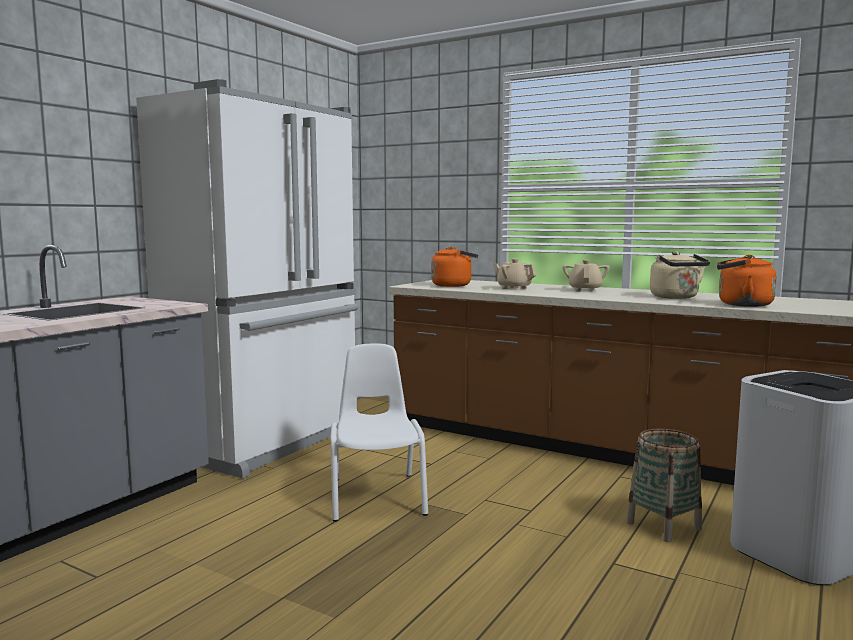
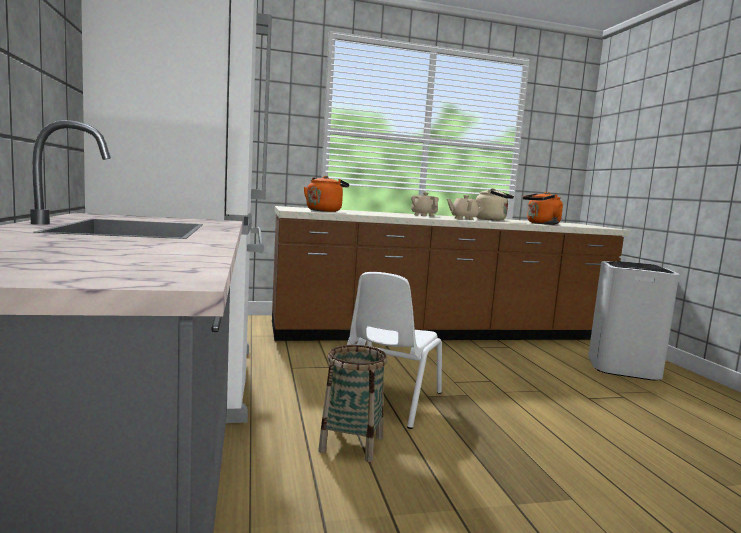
camera: 45 degrees left, 0 degrees up
white chair [331,343,428,522] -> white chair turned 105 degrees counterclockwise [347,272,442,429]
beige teapot [493,259,536,290] -> beige teapot moved to [447,195,484,220]
basket [626,429,702,542] -> basket moved to [318,345,387,462]

